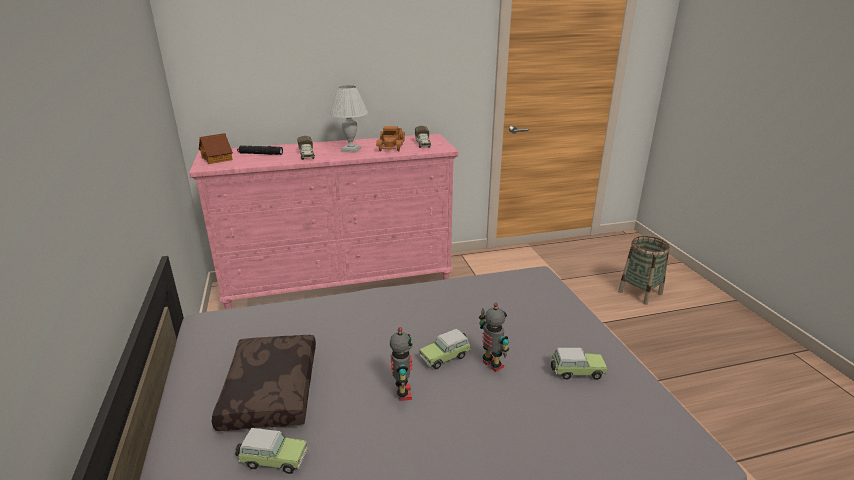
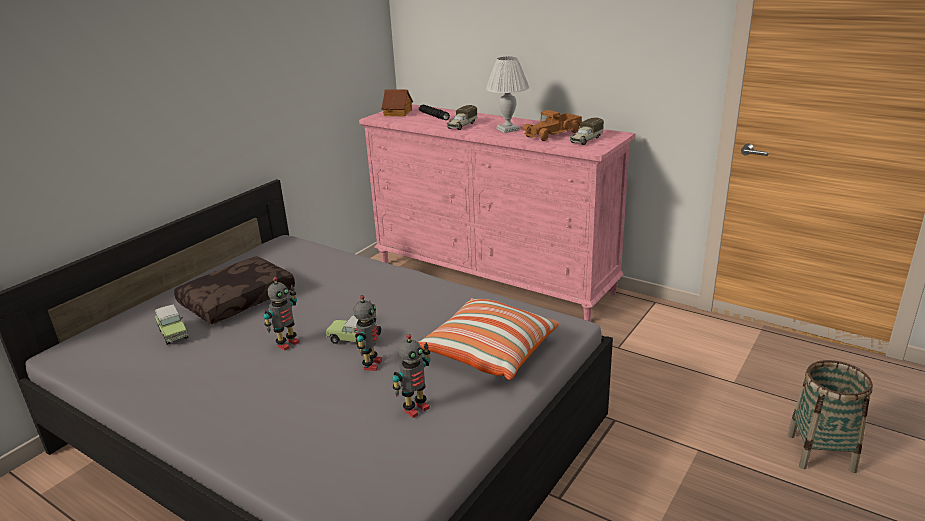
camera: 50 degrees right, 0 degrees up
toy car [551,348,607,380] -> toy robot [392,334,430,418]
none -> pillow [418,298,559,380]

